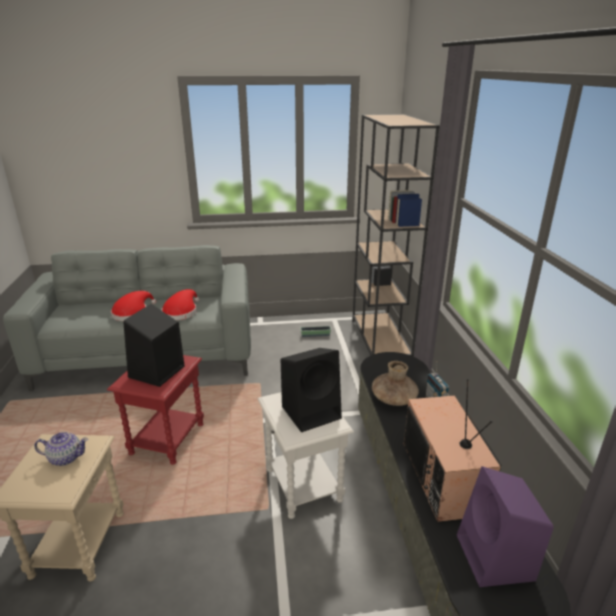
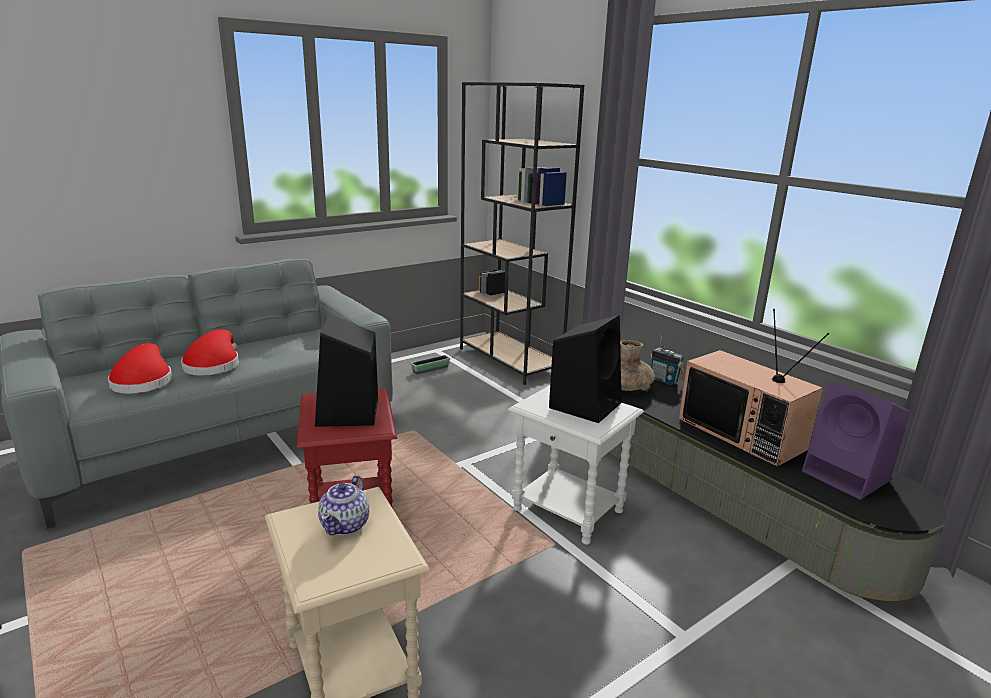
camera: 30 degrees left, 5 degrees down
teapot [34,432,88,466] -> teapot turned 135 degrees clockwise [318,475,369,535]
red hat [162,289,199,320] -> red hat moved to [108,343,172,393]

